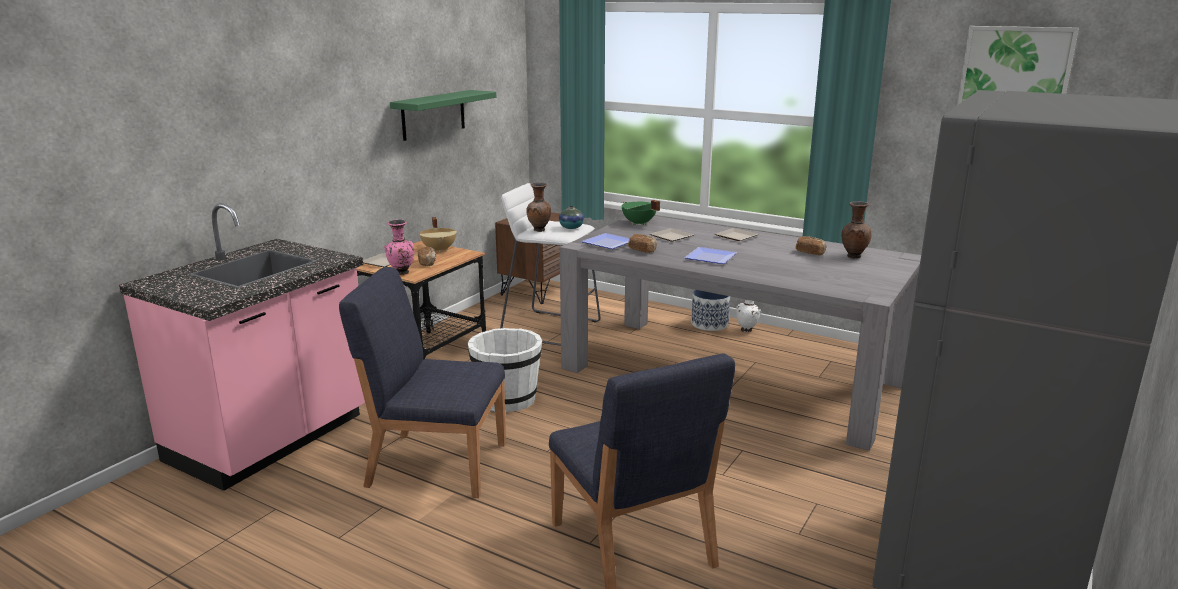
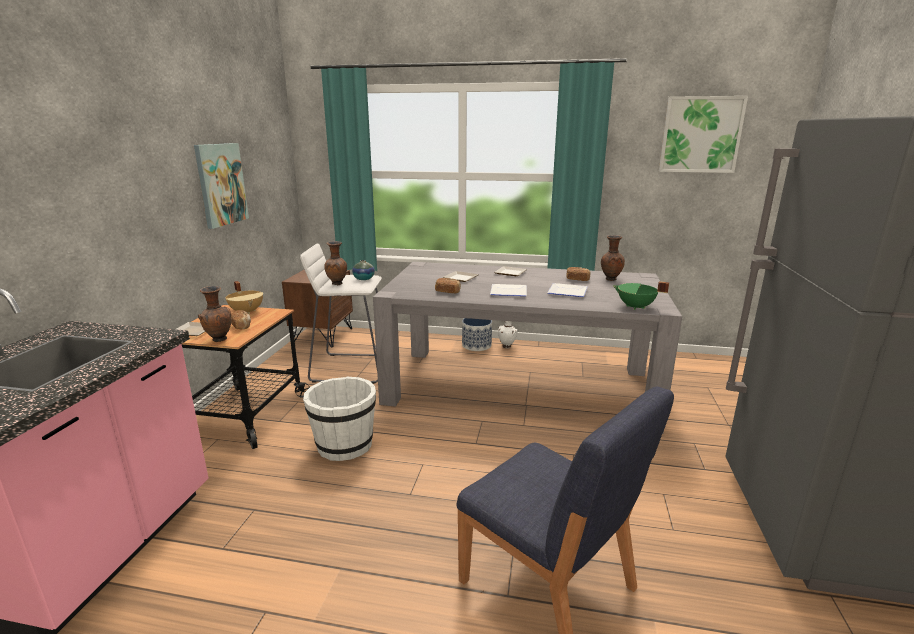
camera: 20 degrees left, 0 degrees up
blue chair [339,267,506,498] -> none
pink vase [384,220,414,275] -> brown vase [198,286,231,342]
green shelf [390,90,496,141] -> picture [194,143,249,229]
plate [581,233,630,249] -> plate moved to [547,283,588,297]
green cooking pot [621,200,660,225] -> green cooking pot moved to [613,281,669,310]

